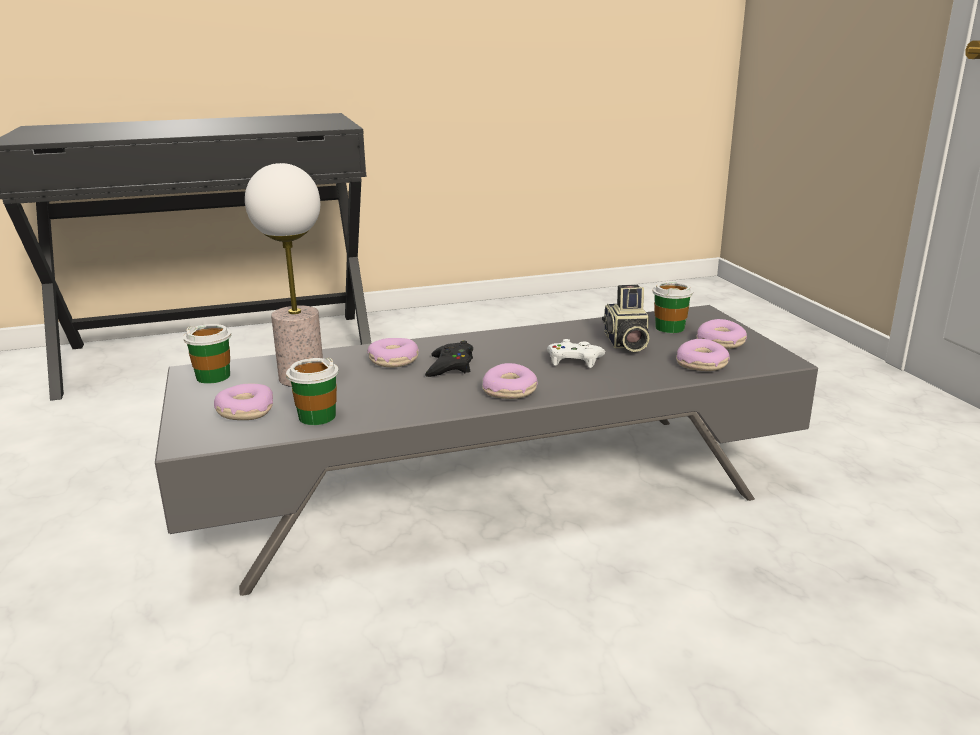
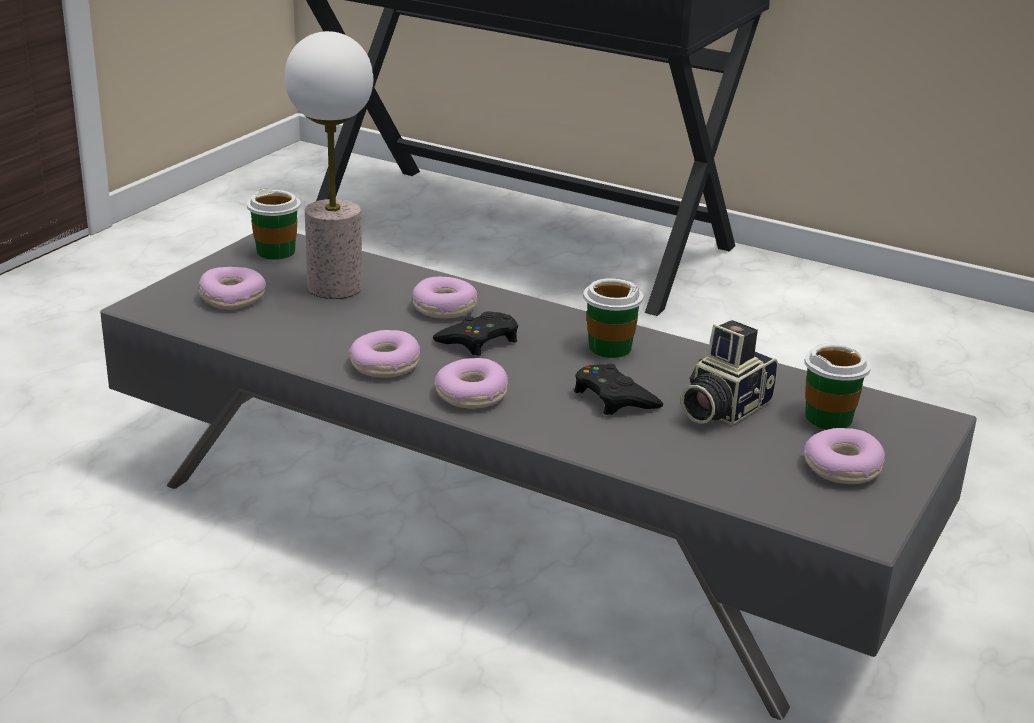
camera: 45 degrees right, 5 degrees up
cup [286,358,338,425] -> cup moved to [583,278,644,358]
white game controller [547,339,605,368] -> black game controller [574,364,663,415]
donut [676,339,730,371] -> donut moved to [349,330,420,378]

